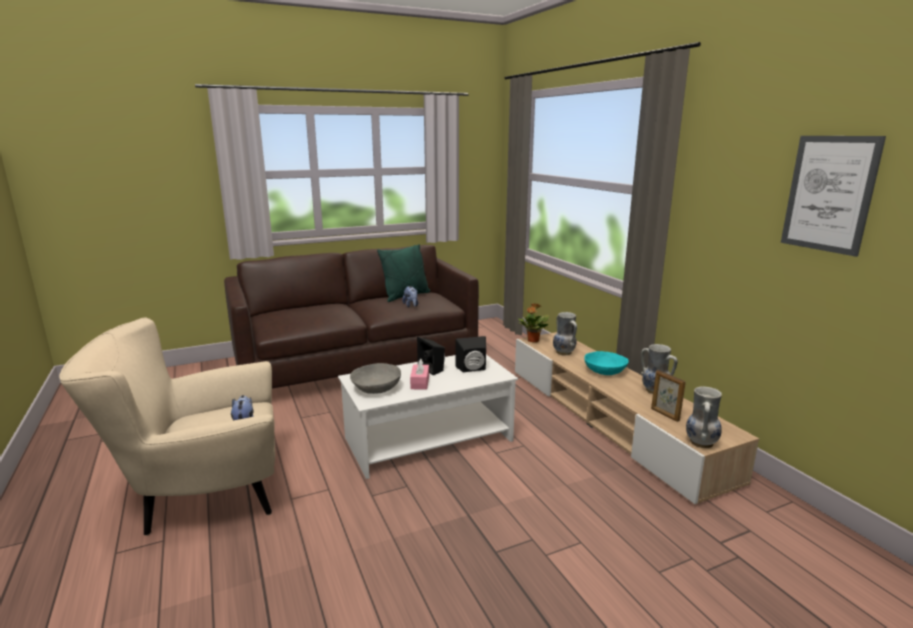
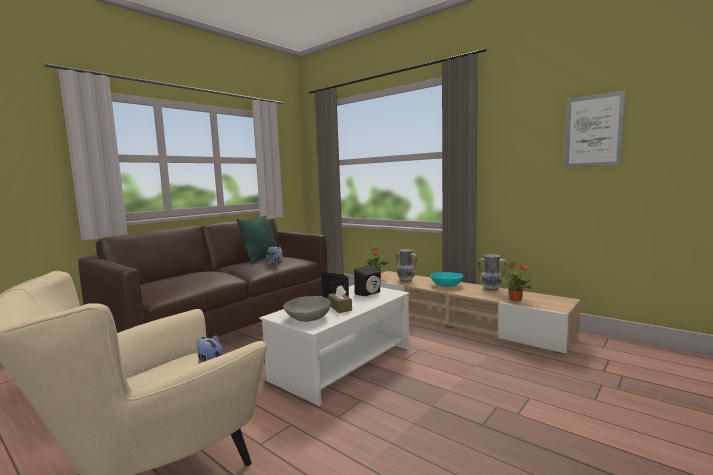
camera: 25 degrees left, 10 degrees down
pink tissue box [410,359,429,389] -> brown tissue box [328,285,352,313]
picture frame [651,370,686,422] -> potted plant [499,262,534,301]
vase [686,386,722,448] -> none

